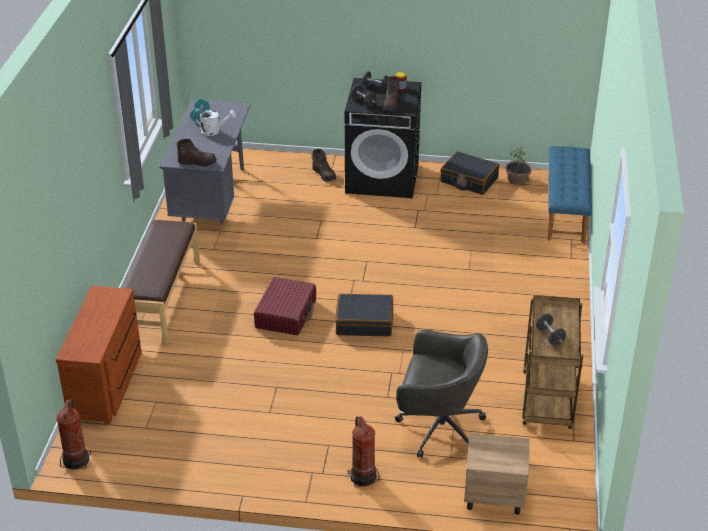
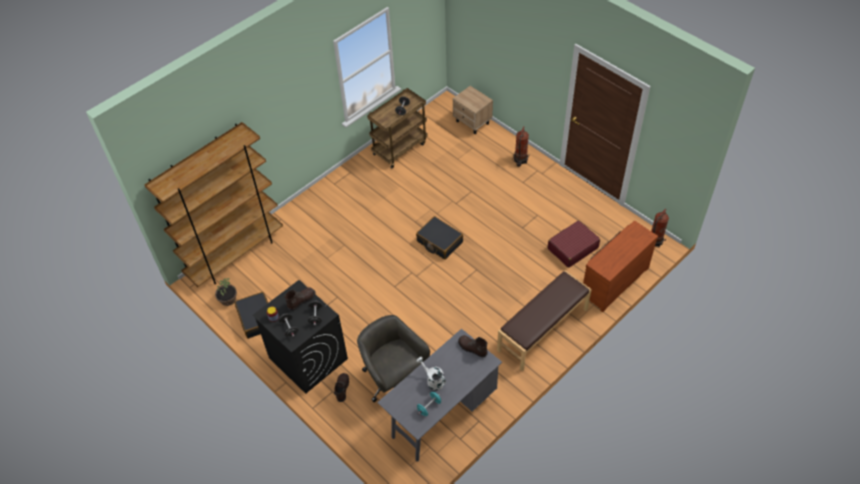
camera: 140 degrees left, 15 degrees up
red suitcase [254,277,316,335] -> red suitcase moved to [548,220,600,268]
grey office chair [395,330,488,458] -> grey office chair moved to [357,315,430,402]
blue bench [547,146,592,243] -> brown bookcase [144,122,283,288]

